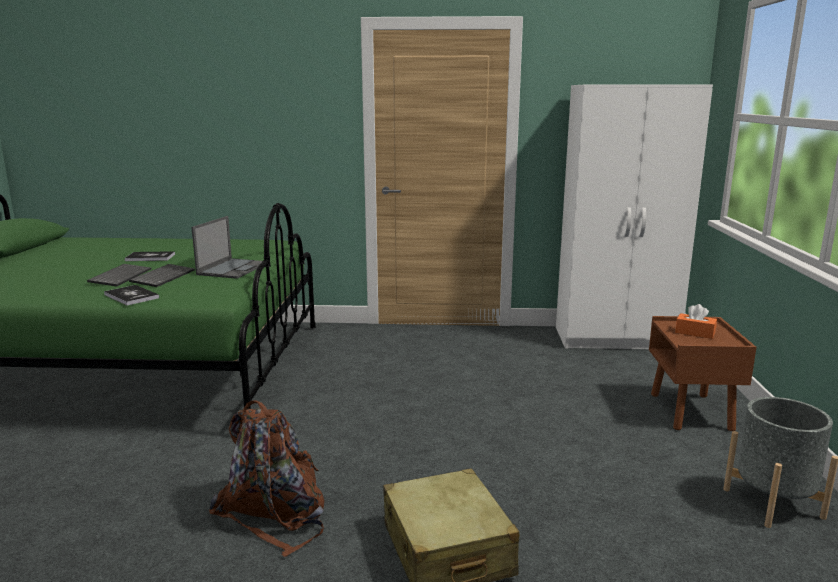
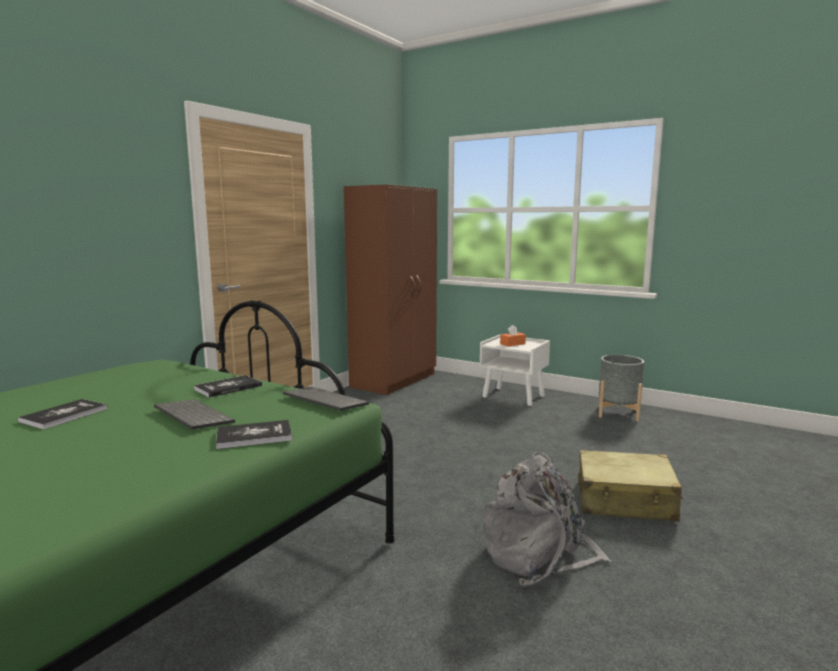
camera: 60 degrees left, 5 degrees down
keyboard [87,264,151,286] -> keyboard moved to [283,387,369,411]
laptop [191,216,263,279] -> book [194,375,262,398]
brown backpack [209,401,324,557] -> grey backpack [484,452,612,587]
white wardrobe [556,85,713,349] -> brown wardrobe [344,184,437,395]
brown nightstand [649,316,757,431] -> white nightstand [480,335,550,406]

